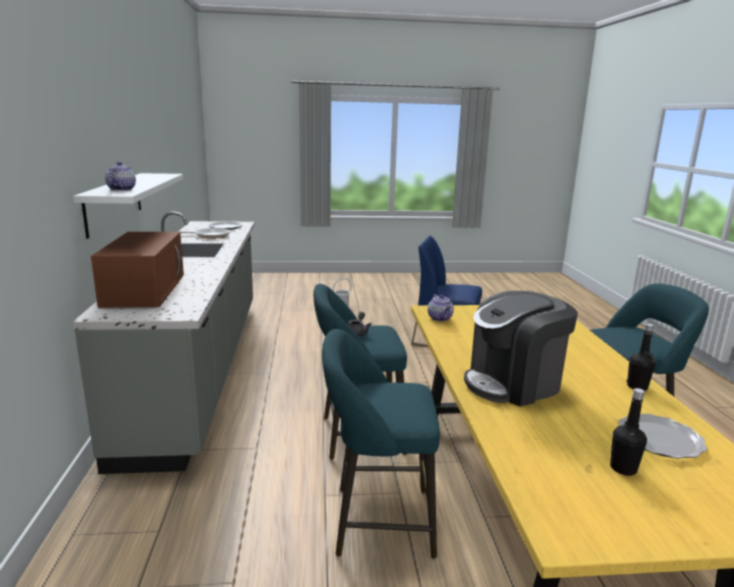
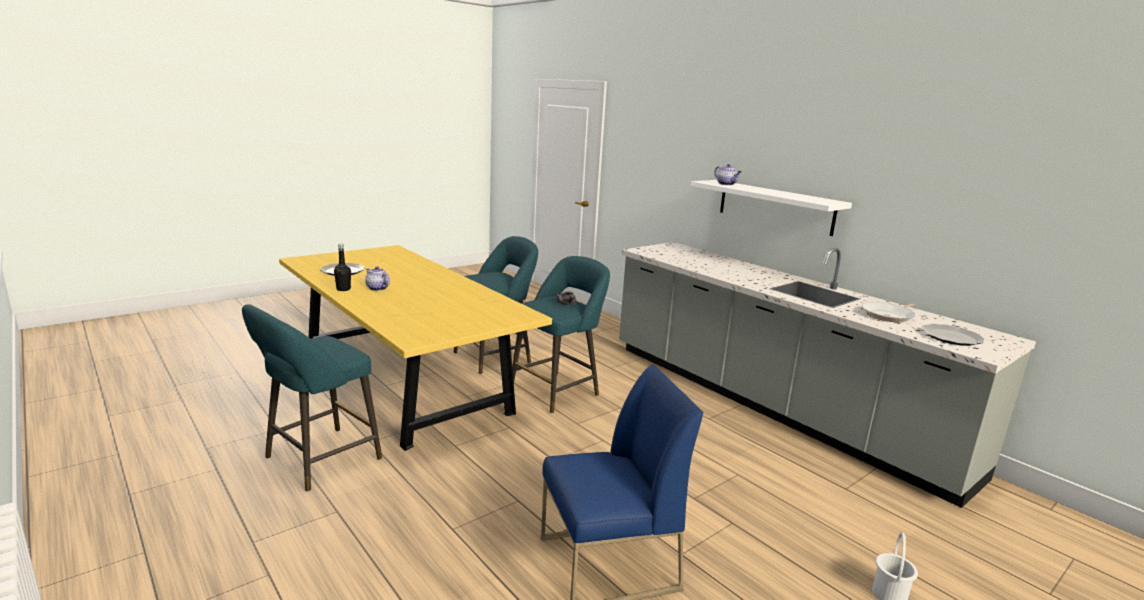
camera: 145 degrees right, 0 degrees up
brown microwave [91,232,184,308] -> none
teapot [428,294,454,321] -> teapot moved to [365,266,390,291]
coffee machine [464,291,578,407] -> none
black bottle [610,388,647,476] -> none

